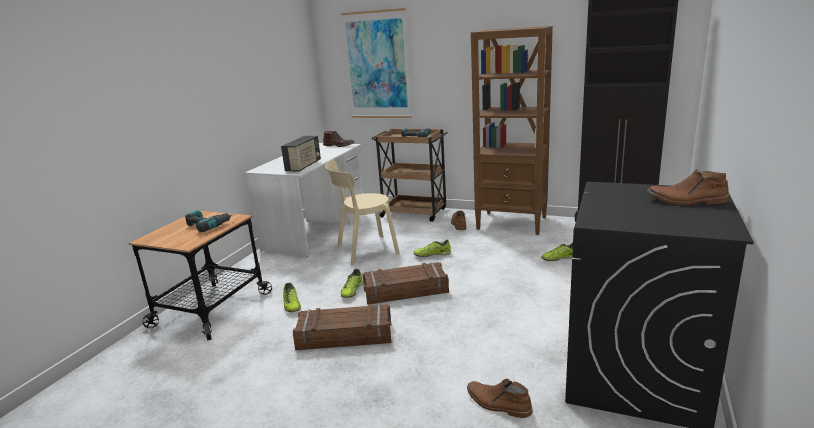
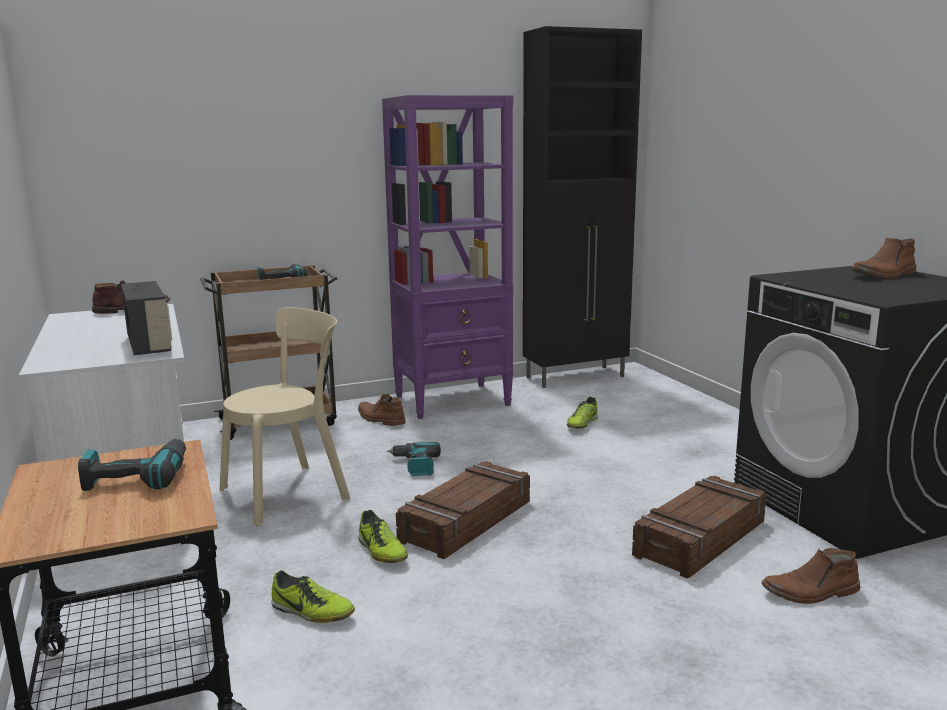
camera: 45 degrees left, 5 degrees down
crate [293,304,391,350] -> crate moved to [632,476,767,578]
beige chair [325,160,400,265] -> beige chair turned 150 degrees counterclockwise [220,307,350,526]
picture [341,8,412,118] -> none
shoe [413,240,451,257] -> power drill [387,442,441,476]
brown bookcase [471,26,553,235] -> purple bookcase [382,95,513,419]

